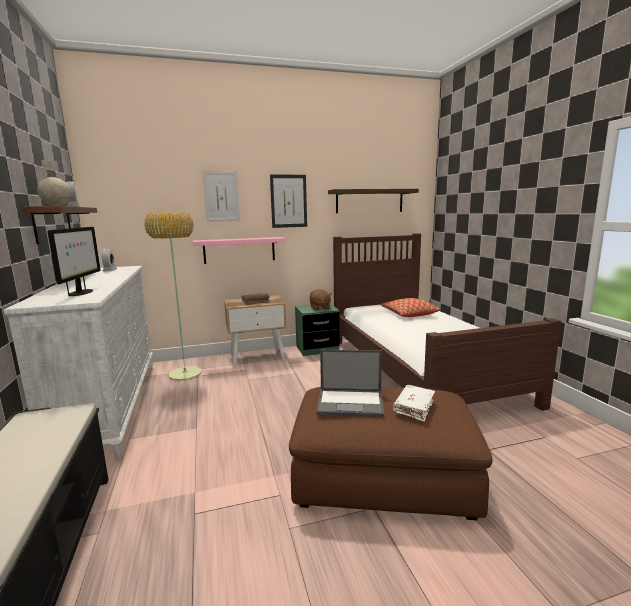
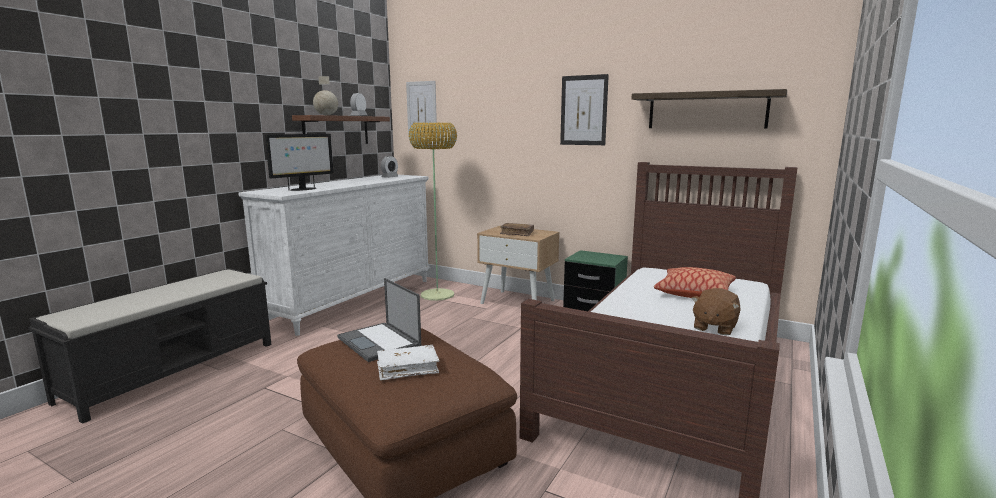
camera: 45 degrees right, 0 degrees up
pink shelf [192,237,286,264] -> none
picture [202,171,240,222] -> picture moved to [406,81,437,135]
brown plush toy [310,289,332,310] -> brown plush toy moved to [691,288,741,336]

